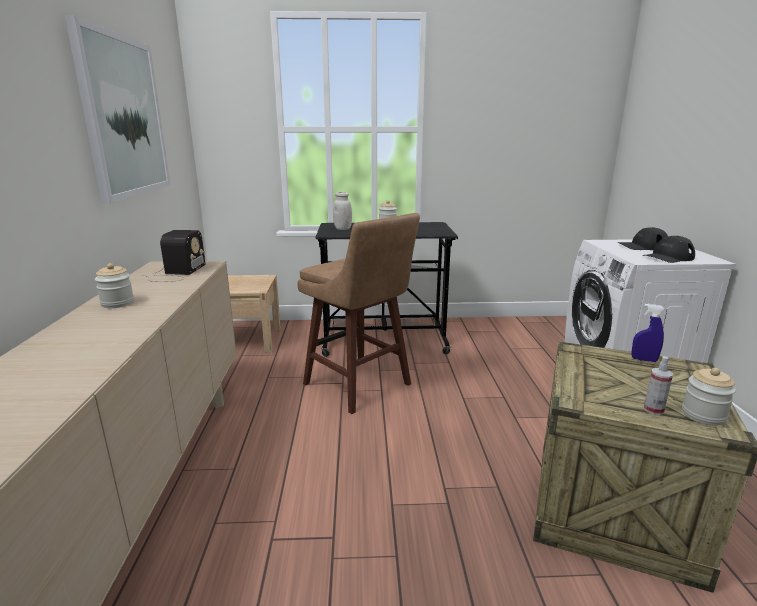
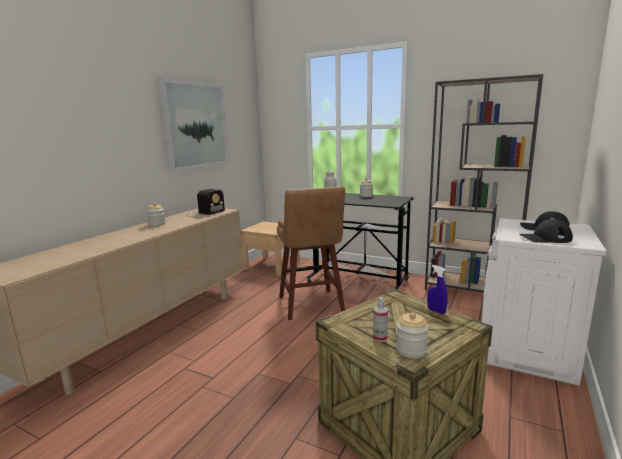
camera: 30 degrees right, 5 degrees down
none -> bookcase [425,74,543,293]

